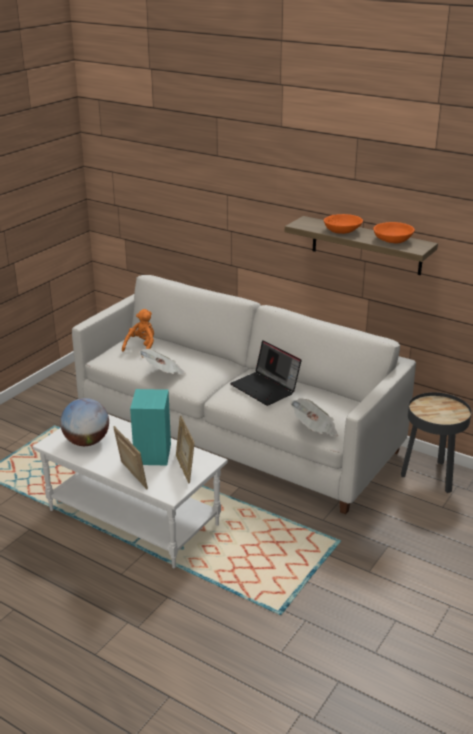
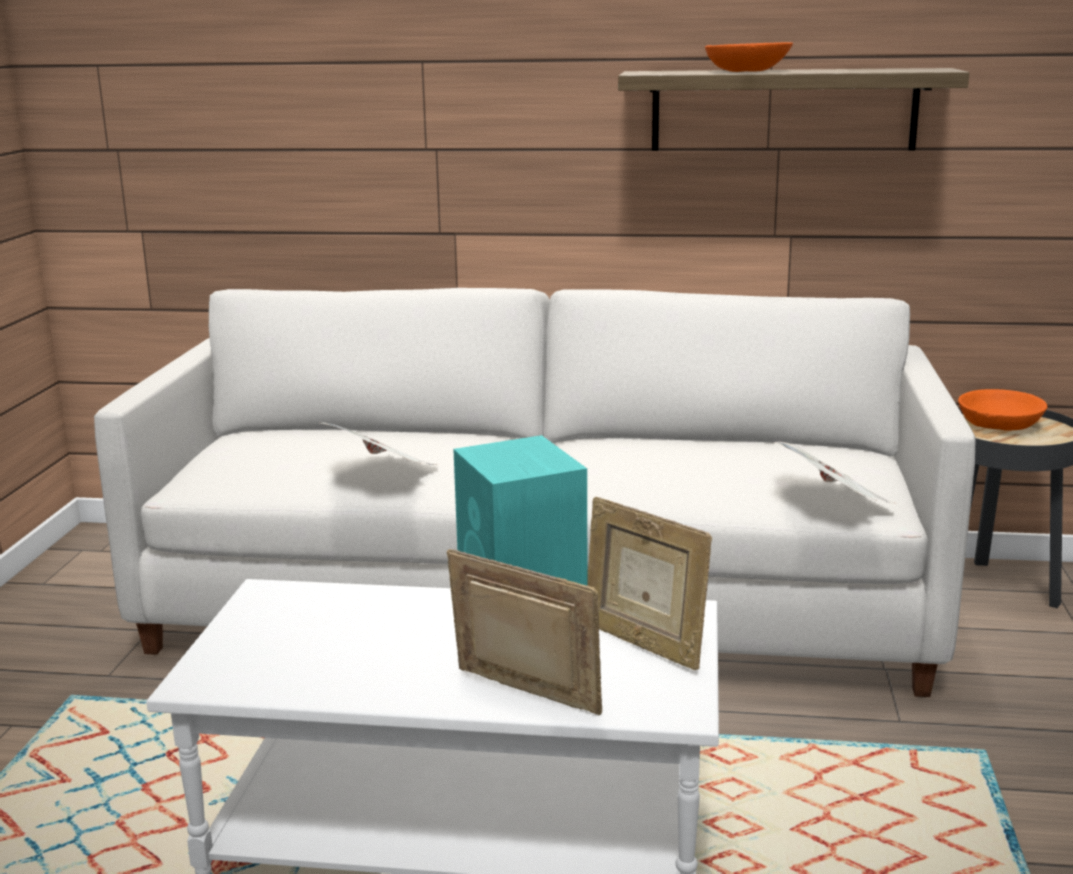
camera: 25 degrees left, 10 degrees down
globe [60,398,109,446] -> none
orange plush toy [122,309,154,357] -> none
laptop [230,340,302,406] -> none
orange bowl [373,222,415,244] -> orange bowl moved to [958,389,1048,431]

